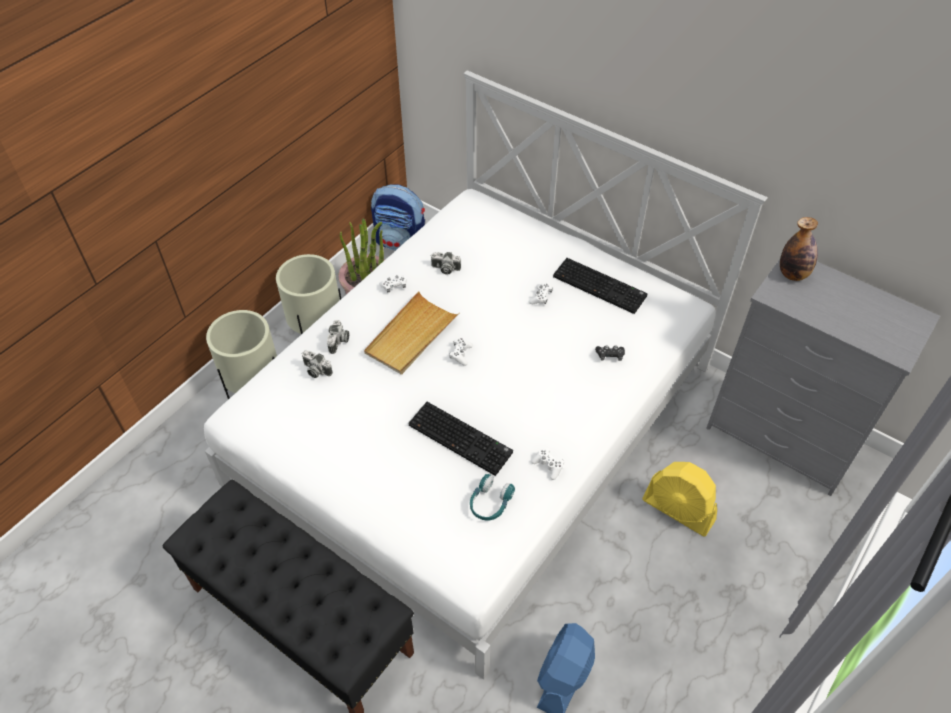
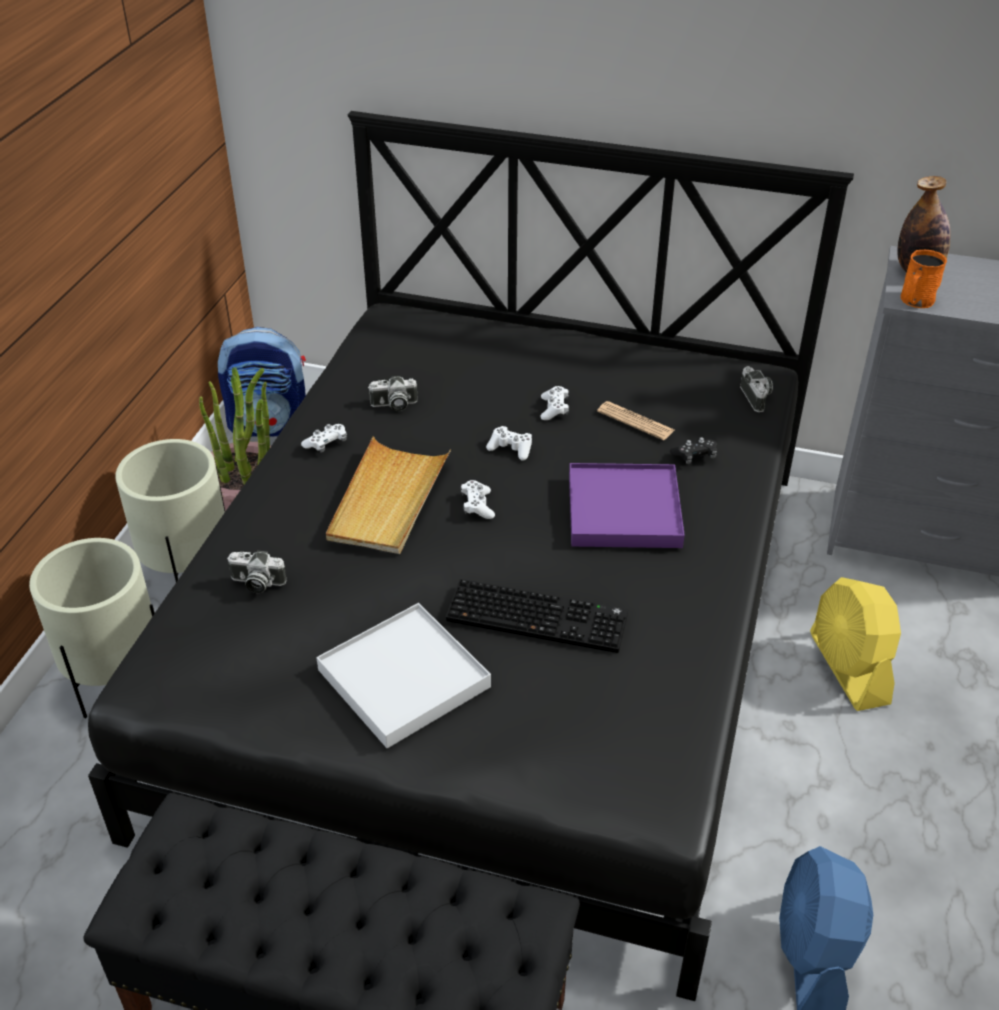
camera: 20 degrees left, 10 degrees down
white bed [204,70,768,680] -> black bed [88,111,854,1001]
camera [327,320,349,354] -> camera moved to [740,366,773,412]
turquoise headphones [470,474,515,520] -> none
white game controller [531,448,564,480] -> white game controller moved to [486,426,532,461]
keyboard [553,258,648,314] -> none
yellow fan [642,462,717,537] -> yellow fan turned 60 degrees clockwise [810,577,901,711]
none -> white tray [316,603,491,748]
none -> purple tray [569,463,685,548]
none -> newspaper [597,401,674,440]
none -> orange mug [901,250,947,308]

